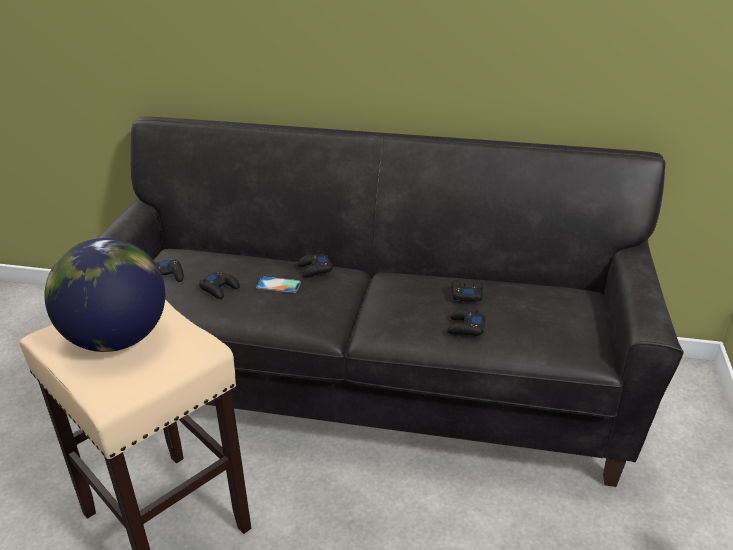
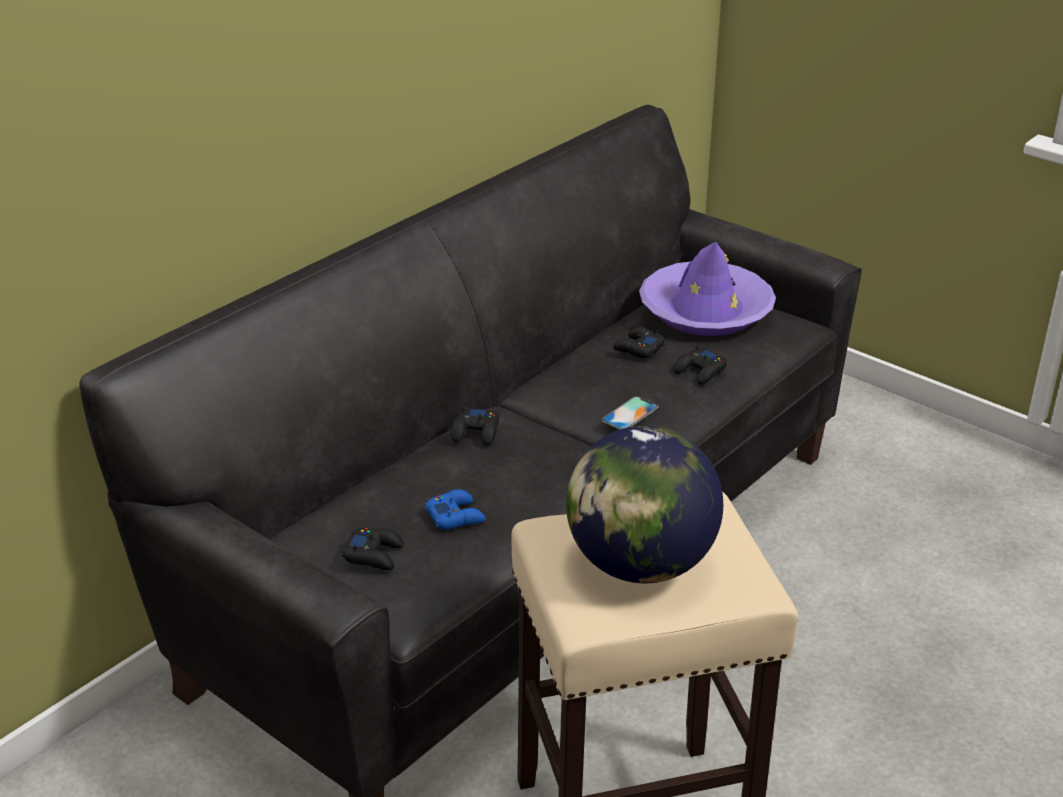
camera: 60 degrees left, 0 degrees up
black game controller [199,272,240,299] -> blue game controller [425,489,486,530]
phone [256,277,301,293] -> phone moved to [601,396,659,430]
none -> purple hat [639,242,776,336]

